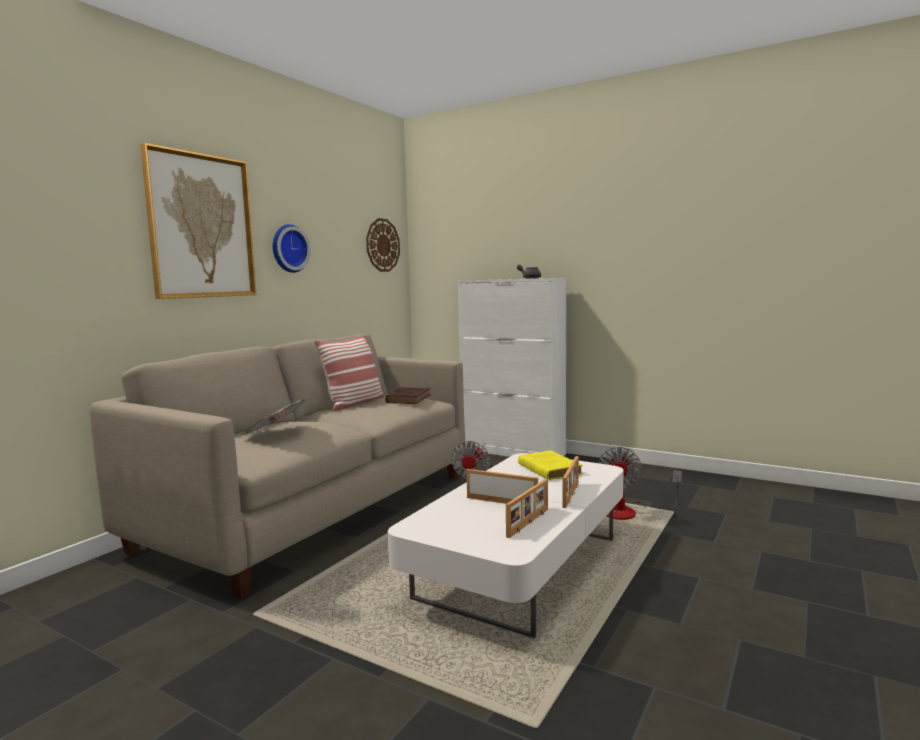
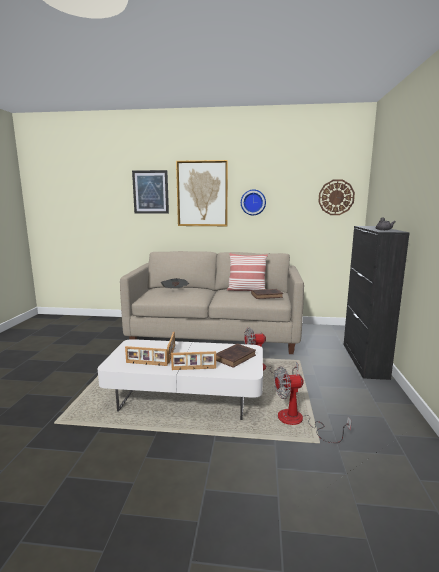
camera: 65 degrees right, 5 degrees up
white cabinet [458,278,566,457] -> black cabinet [344,226,410,380]
yellow book [518,450,583,480] -> brown book [216,343,256,368]
none -> picture [132,170,169,214]

